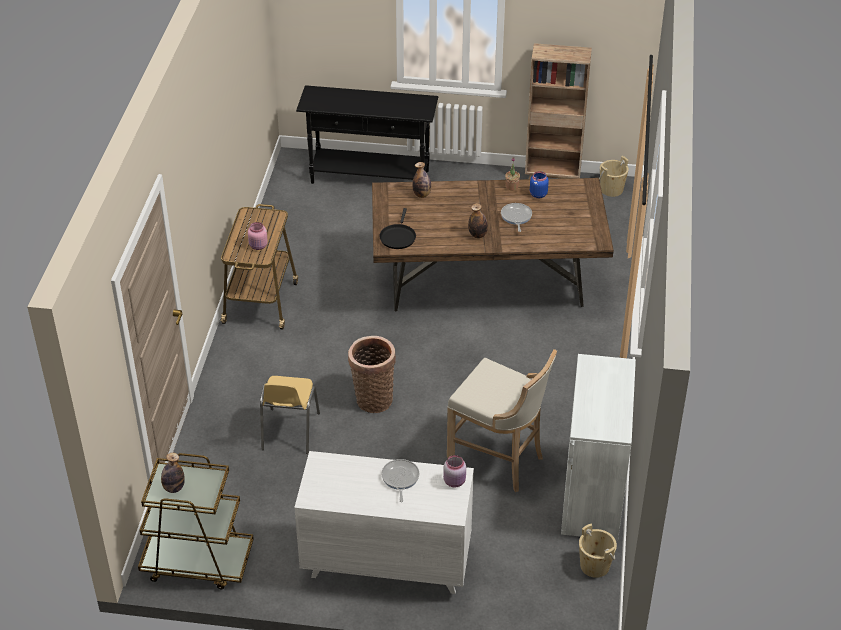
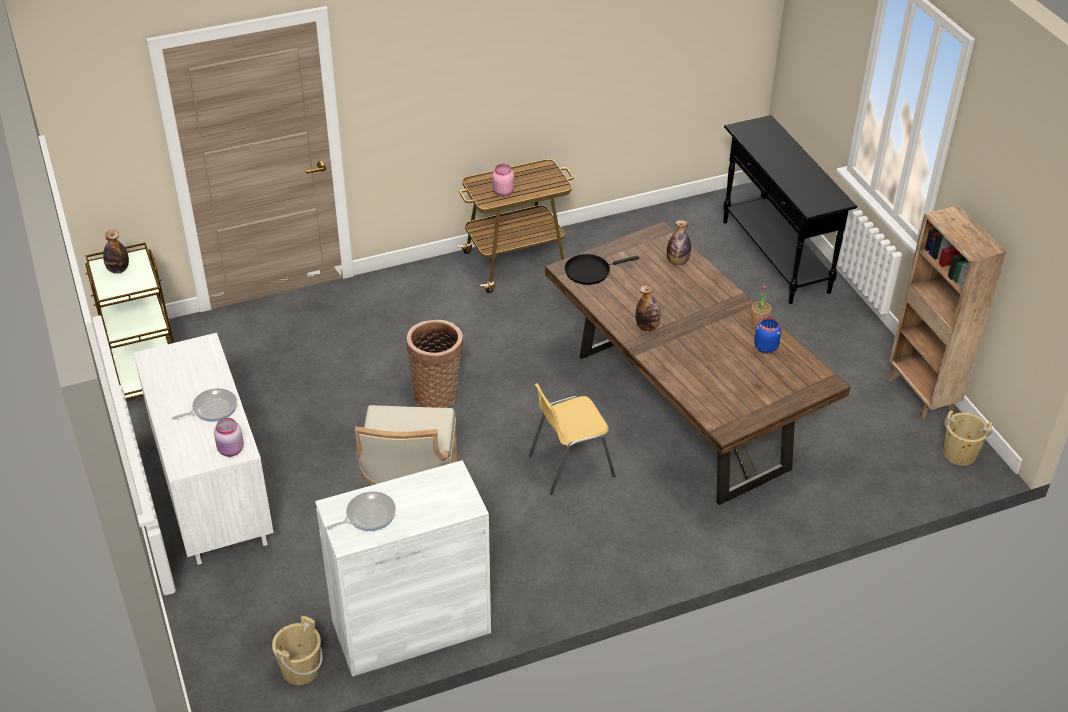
camera: 60 degrees right, 0 degrees up
yellow chair [260,376,320,454] -> yellow chair moved to [528,383,616,495]
frying pan [501,203,532,232] -> frying pan moved to [325,491,396,531]

